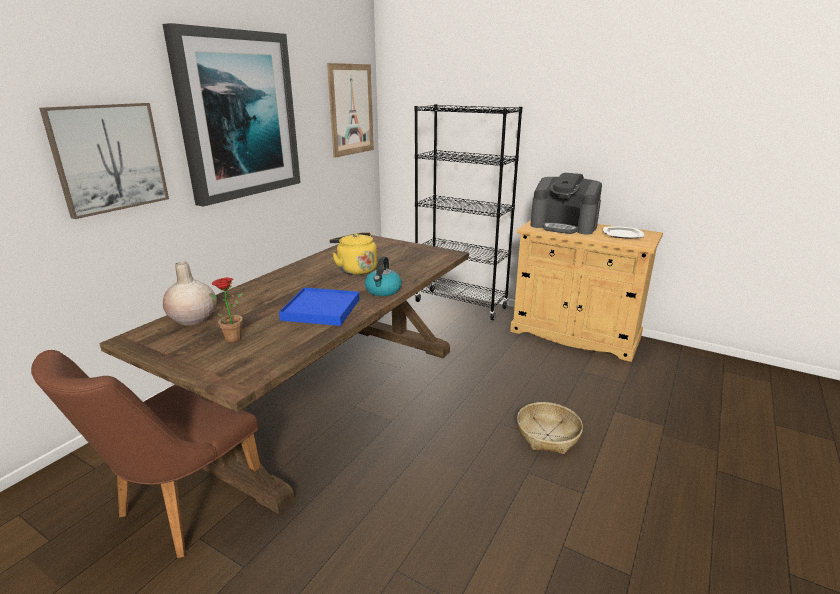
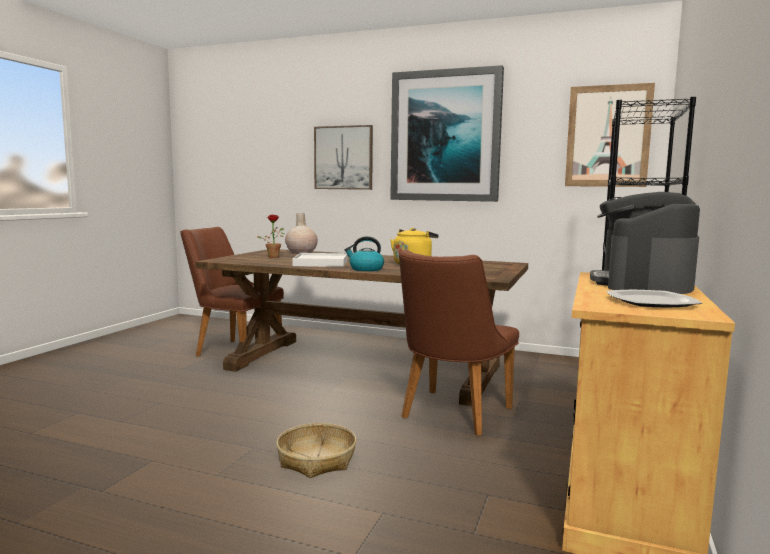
camera: 80 degrees right, 15 degrees down
blue tray [279,288,360,326] -> white tray [292,253,348,267]
none -> brown chair [399,250,519,436]

